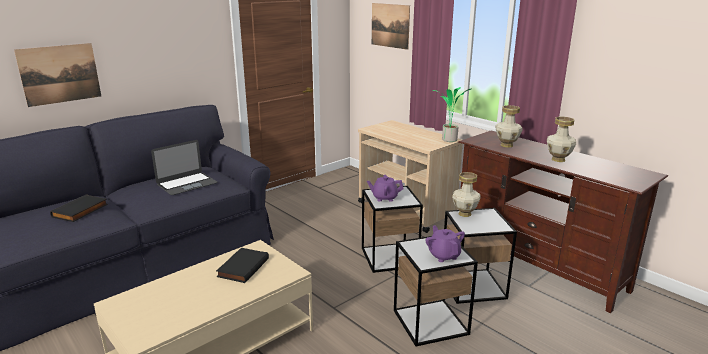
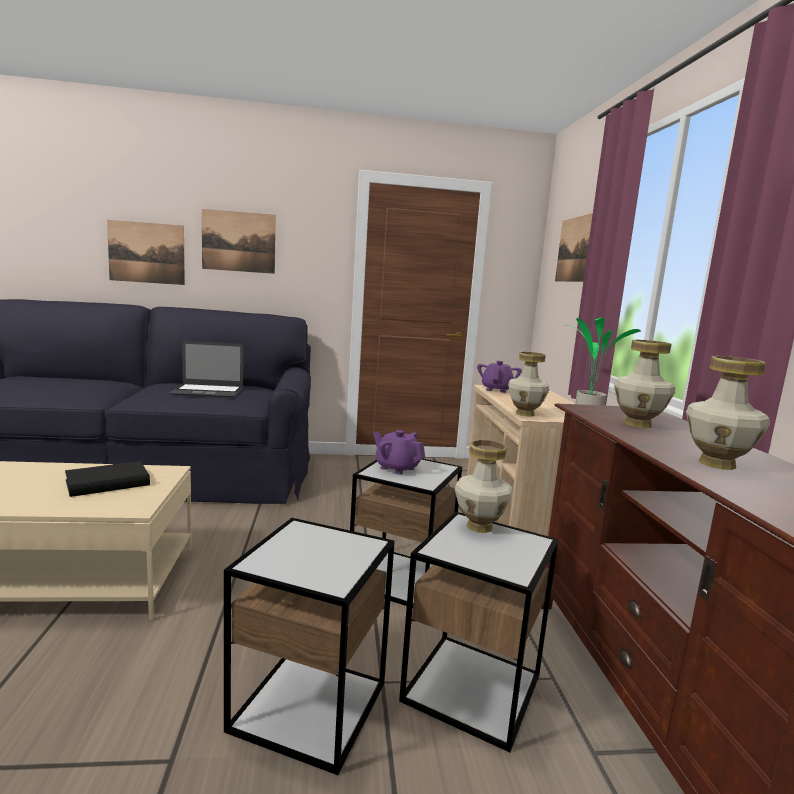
camera: 35 degrees right, 10 degrees down
black book [50,194,108,222] -> none
purple teapot [425,225,465,262] -> purple teapot moved to [477,361,522,393]
none -> picture [202,209,276,274]
none -> vase [508,352,549,416]

